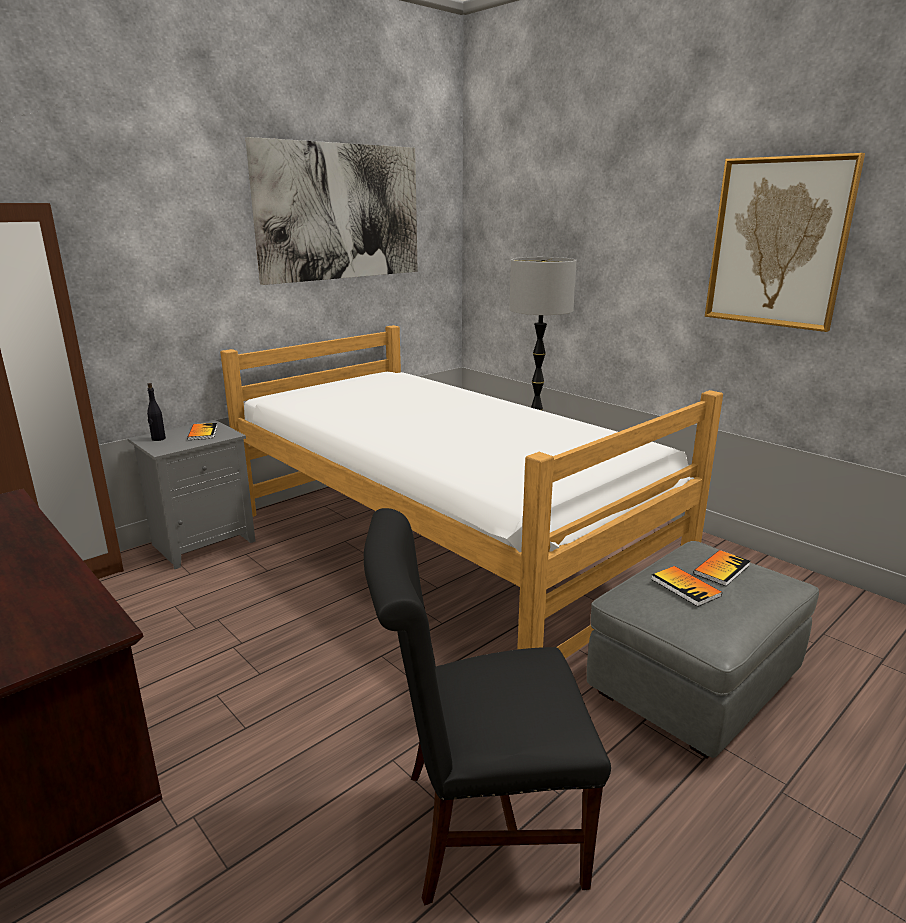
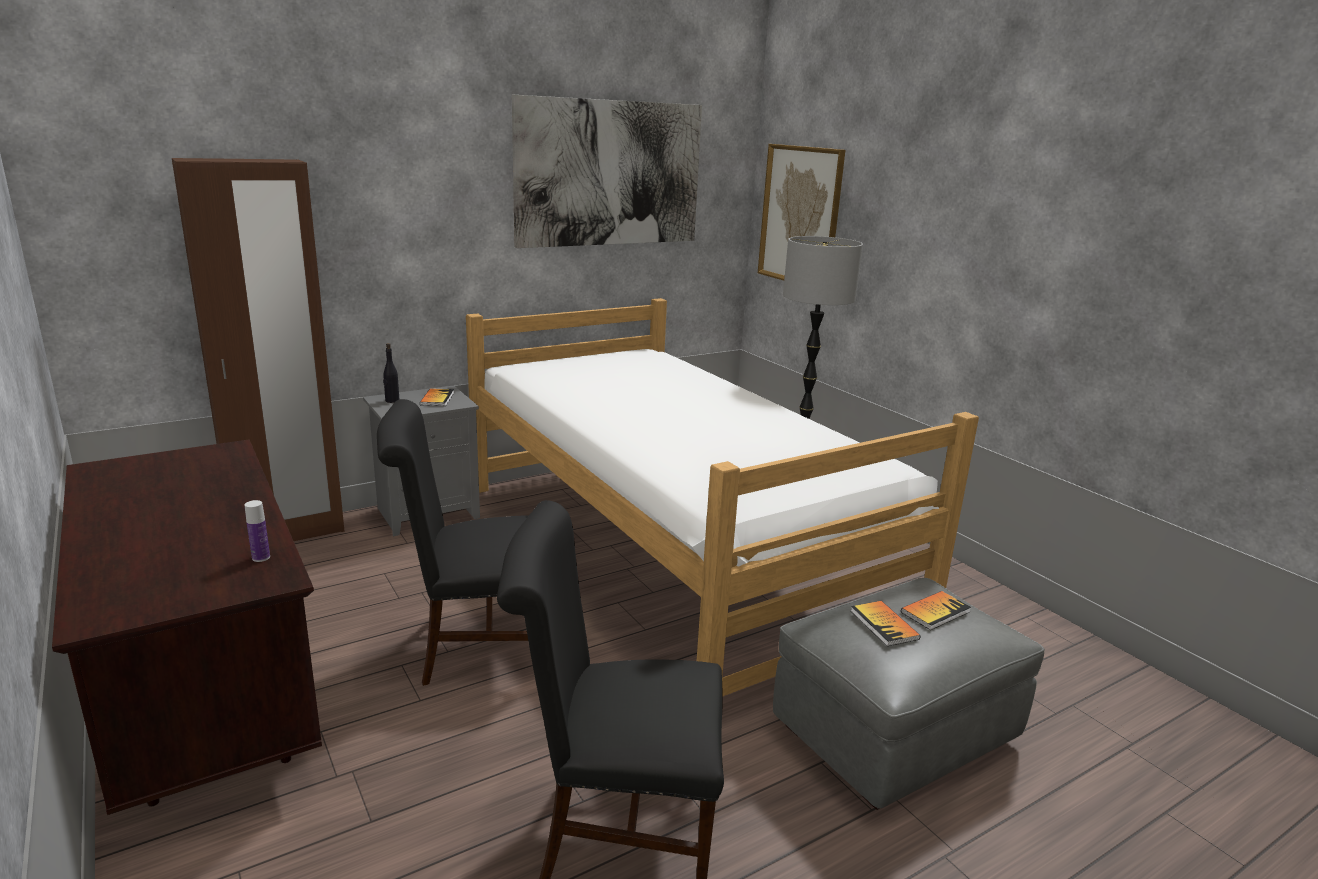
camera: 10 degrees right, 0 degrees up
picture [705,153,865,332] -> picture moved to [758,144,845,281]
none -> bottle [244,500,270,562]
none -> black chair [377,399,529,686]

